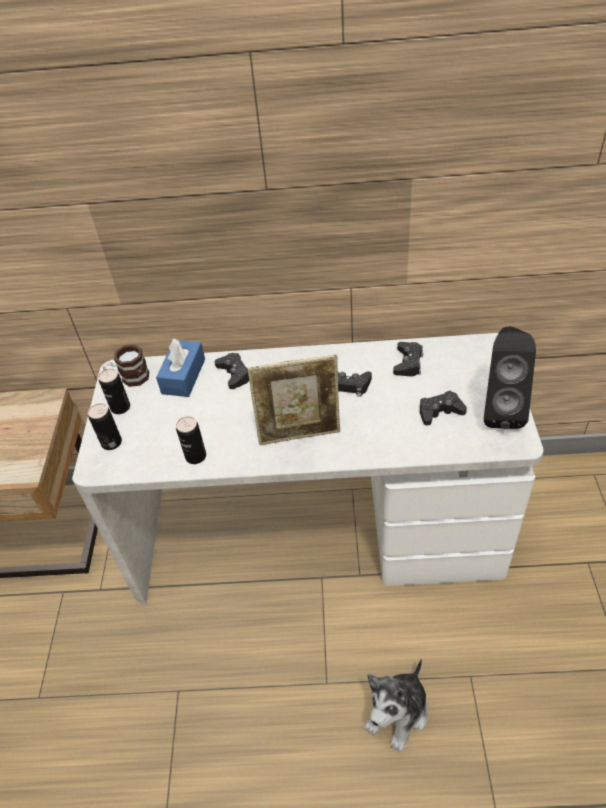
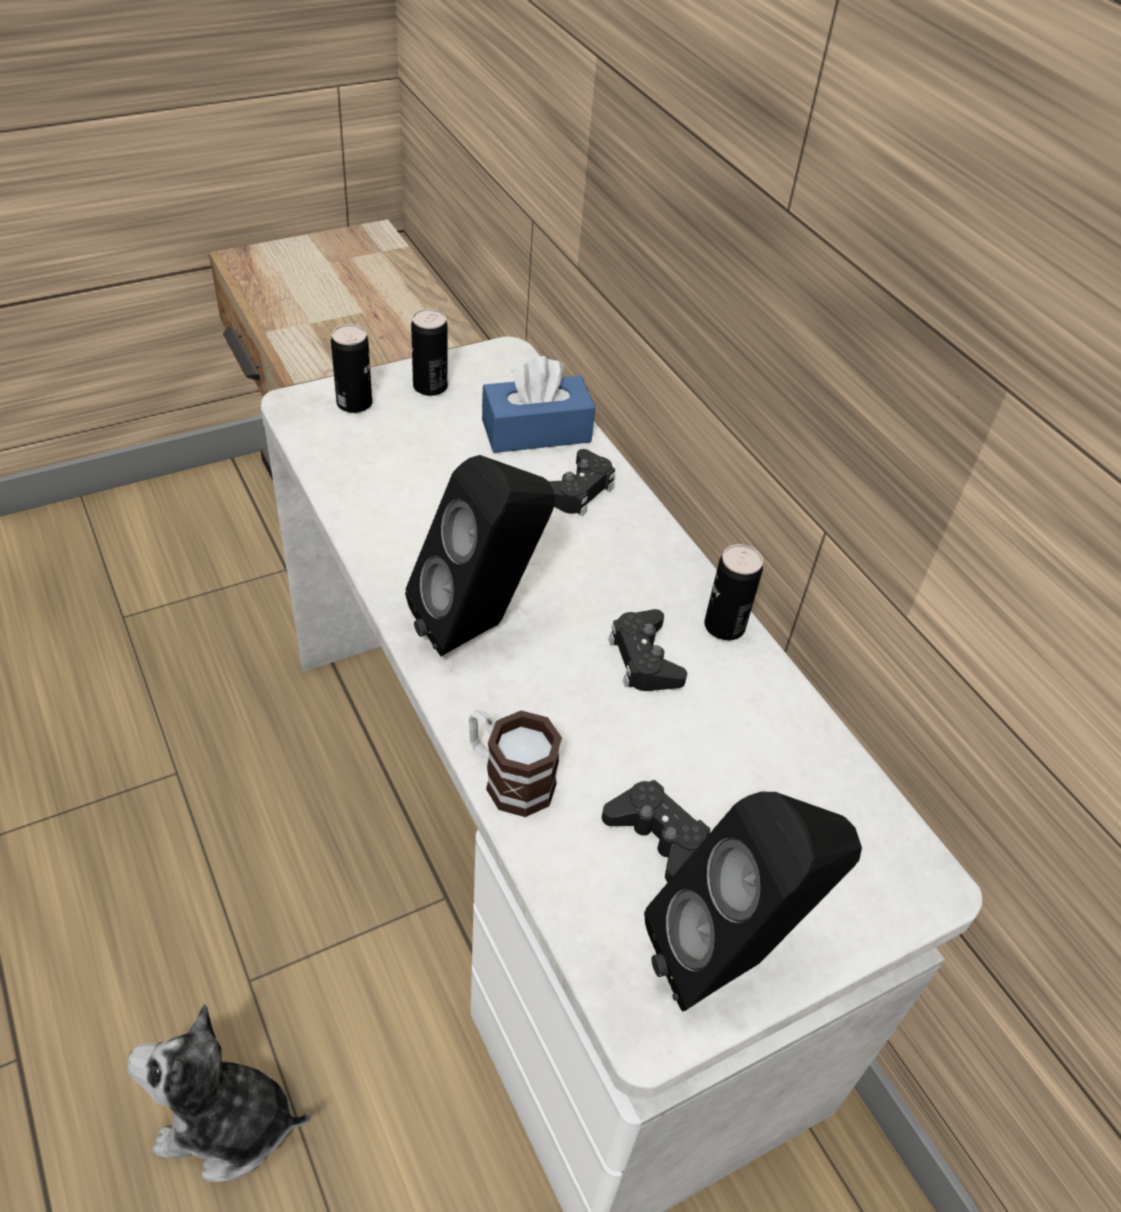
camera: 55 degrees right, 0 degrees up
mug [103,344,149,387] -> mug moved to [469,709,562,817]
can [176,416,206,464] -> can moved to [704,544,763,640]
picture frame [247,355,340,445] -> black speaker [405,455,555,657]
black game controller [393,342,423,376] -> none

